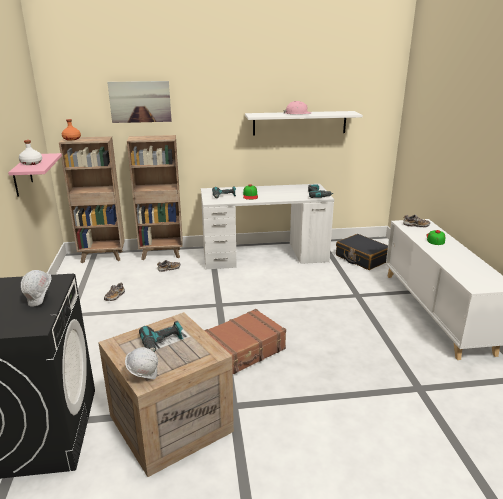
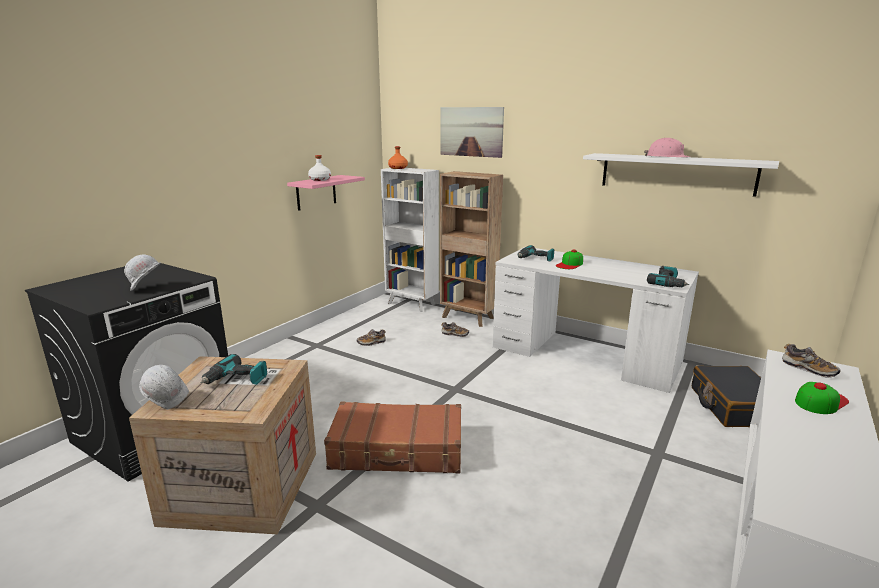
camera: 40 degrees right, 5 degrees down
brown bookcase [59,136,125,263] -> white bookcase [381,168,439,312]

